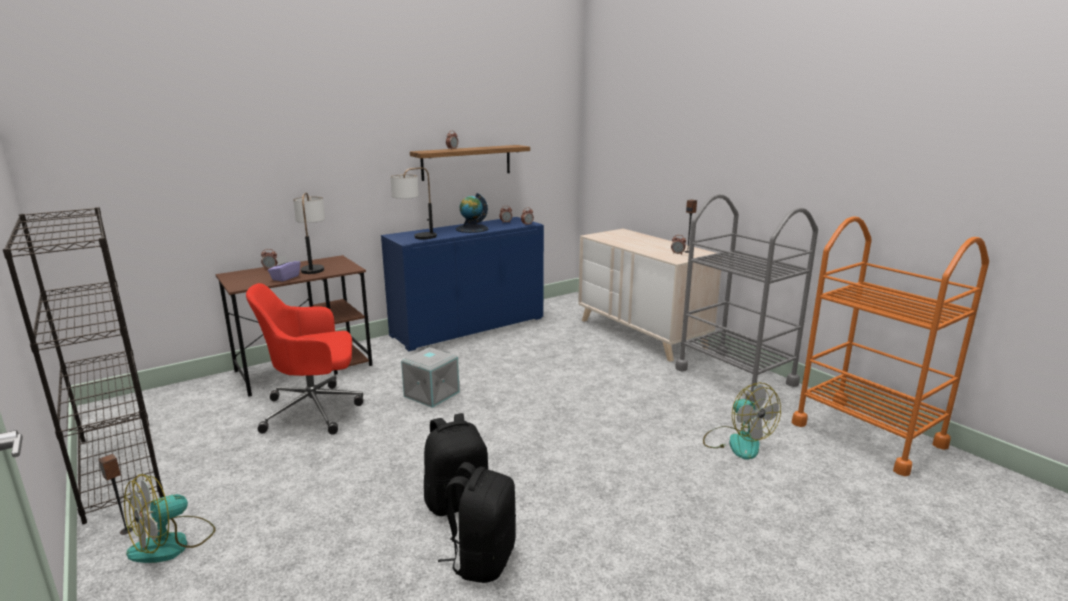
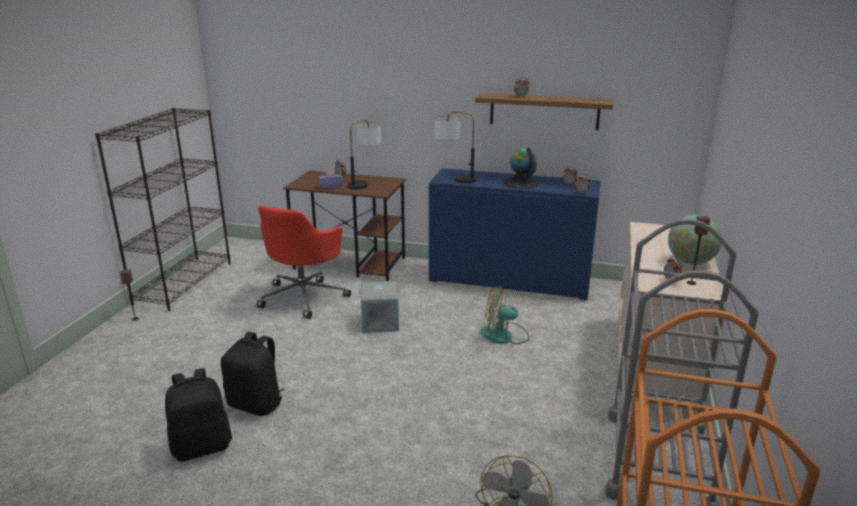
camera: 50 degrees right, 5 degrees up
fan [124,474,216,563] -> fan moved to [481,286,530,344]
red office chair [246,283,363,435] -> red office chair turned 105 degrees counterclockwise [257,205,351,319]
none -> globe [668,215,722,265]

